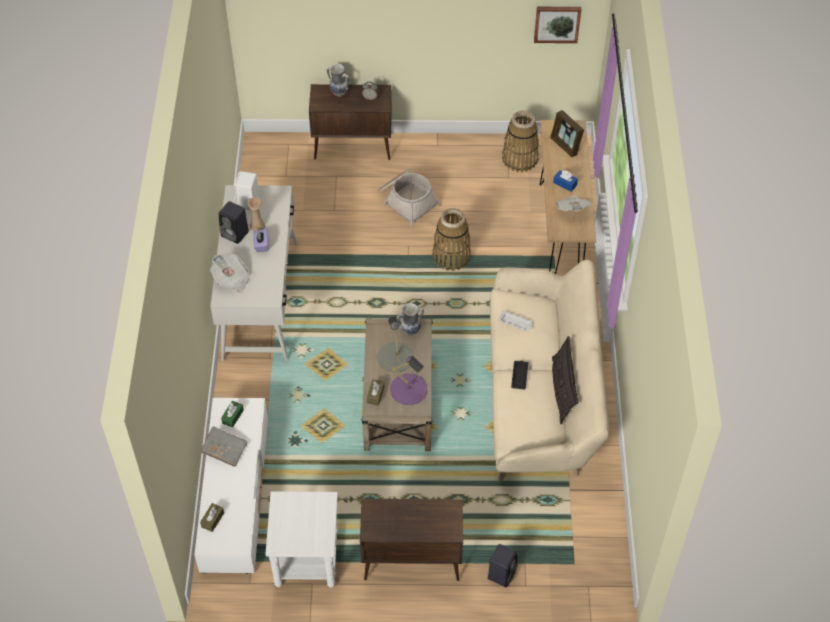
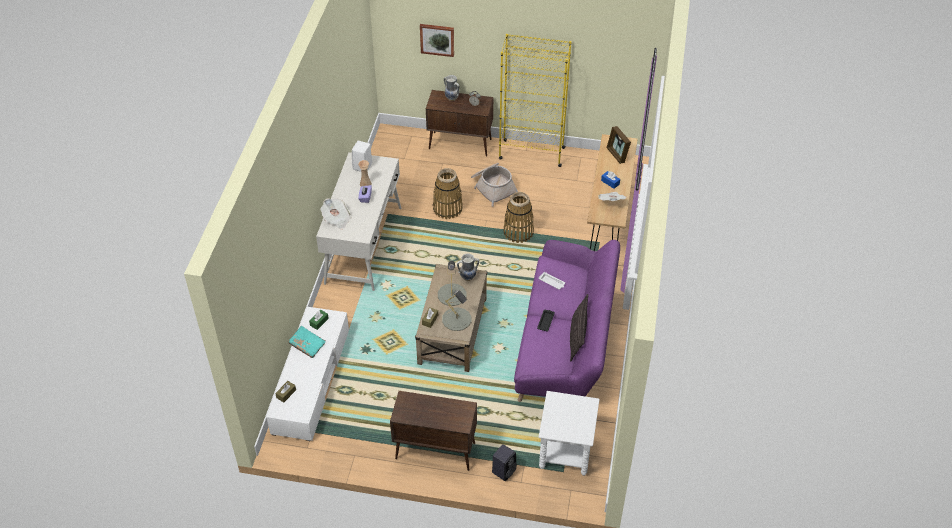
camera: 10 degrees right, 5 degrees down
grey book [201,426,247,467] -> turquoise book [288,326,326,358]
black speaker [219,201,249,244] -> none
white side table [265,491,338,588] -> white side table moved to [539,391,599,476]
purple table lamp [390,356,428,405] -> grey table lamp [442,290,472,331]
beige sofa [490,260,609,481] -> purple sofa [514,240,620,402]
basket [502,110,539,172] -> basket moved to [433,168,463,219]
picture [534,7,581,43] -> picture moved to [420,24,454,57]
none -> yellow bookcase [499,34,572,167]

